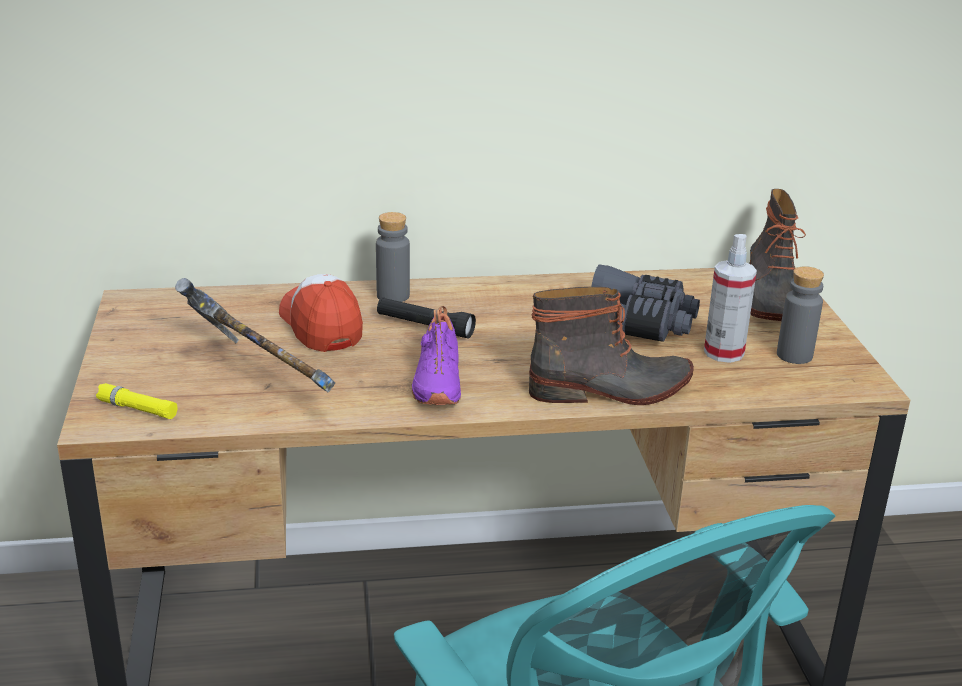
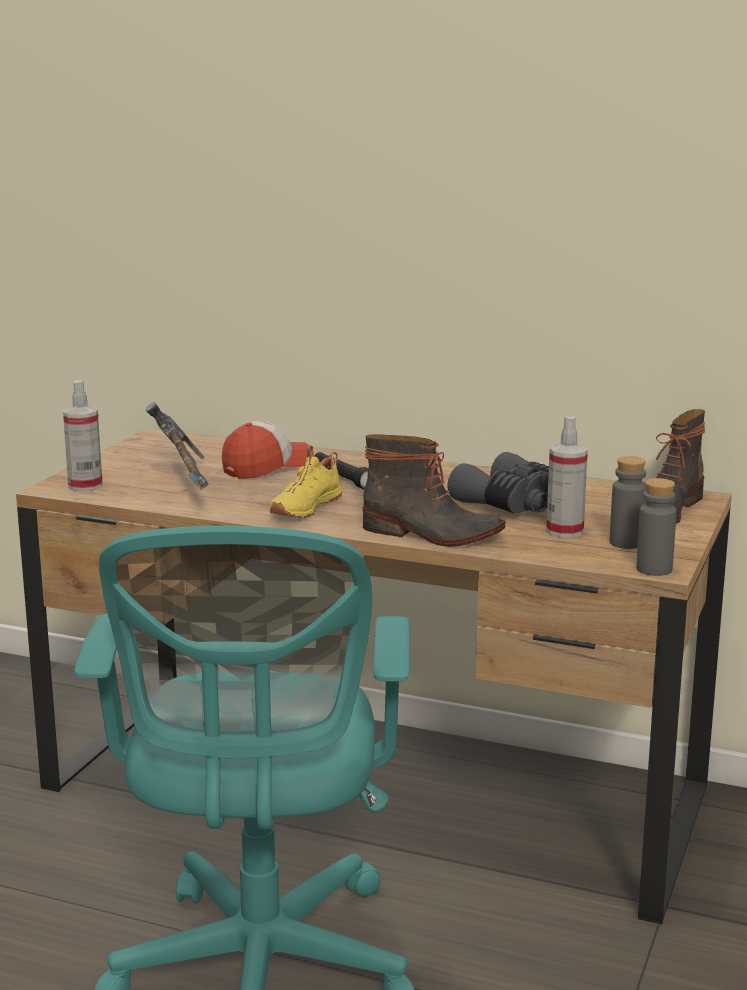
camera: 30 degrees right, 10 degrees down
yellow flashlight [96,383,178,419] -> spray bottle [63,380,103,492]
cap [279,274,363,352] -> cap turned 45 degrees clockwise [222,421,314,479]
grey bottle [376,212,410,302] -> grey bottle moved to [636,478,677,576]
purple shoe [412,306,461,405] -> yellow shoe [270,446,342,519]

